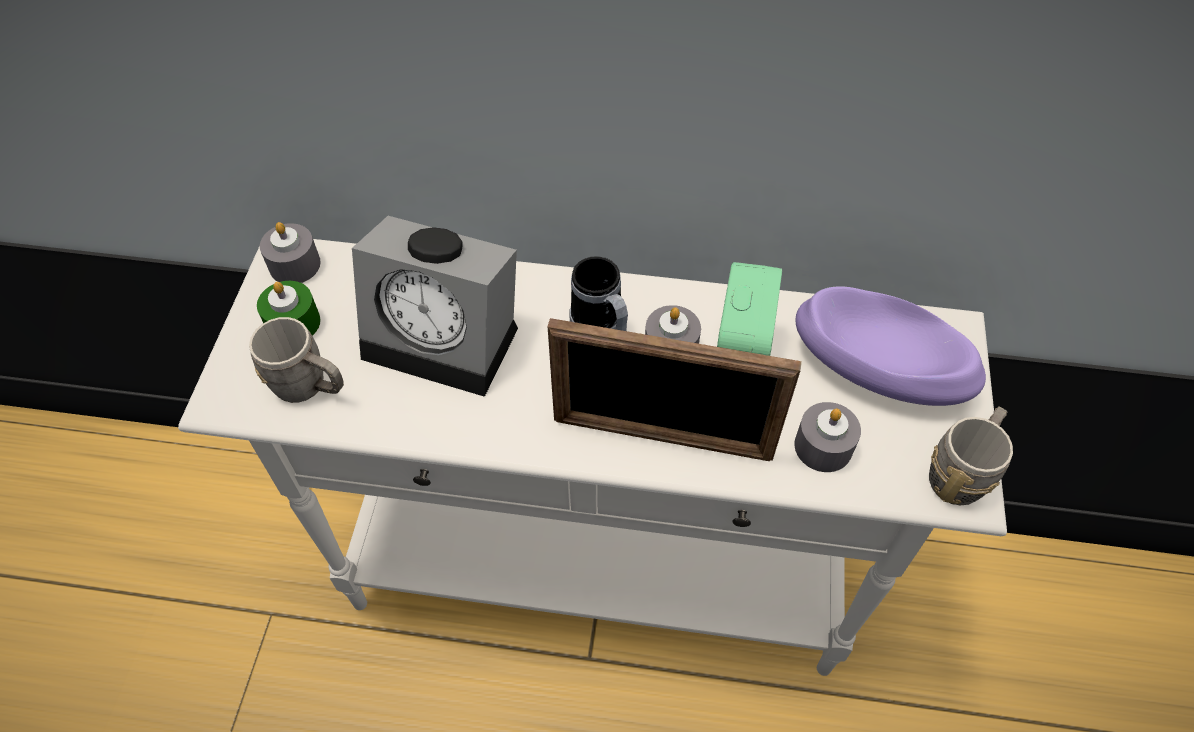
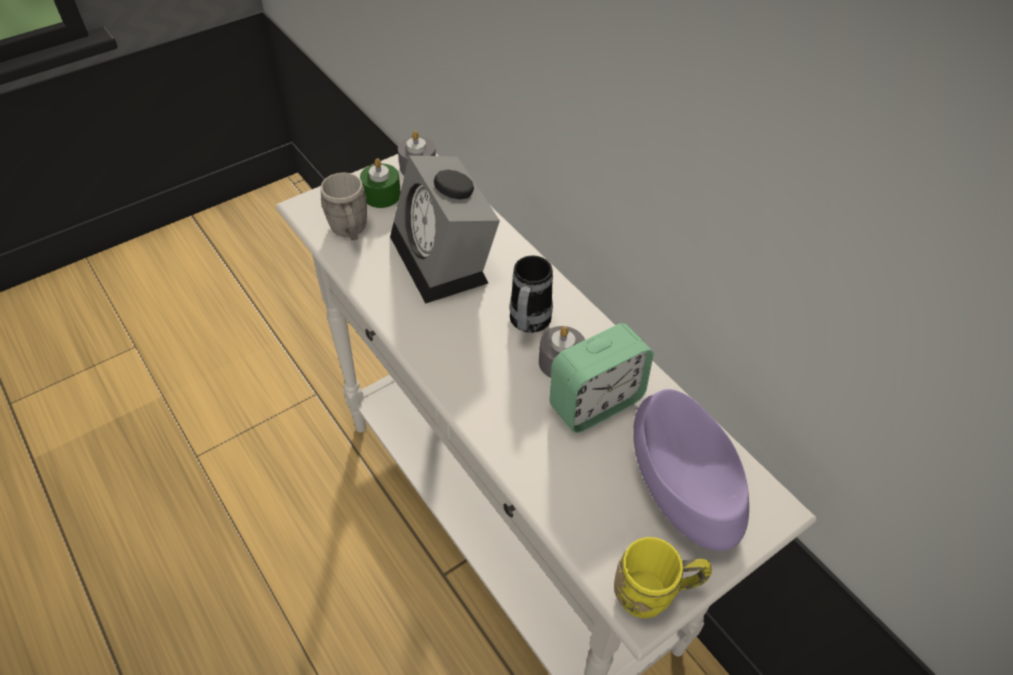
camera: 45 degrees right, 5 degrees down
picture frame [547,318,802,461] -> none
grey candle [794,402,861,472] -> none
grey mug [929,406,1013,505] -> yellow mug [614,537,712,618]

